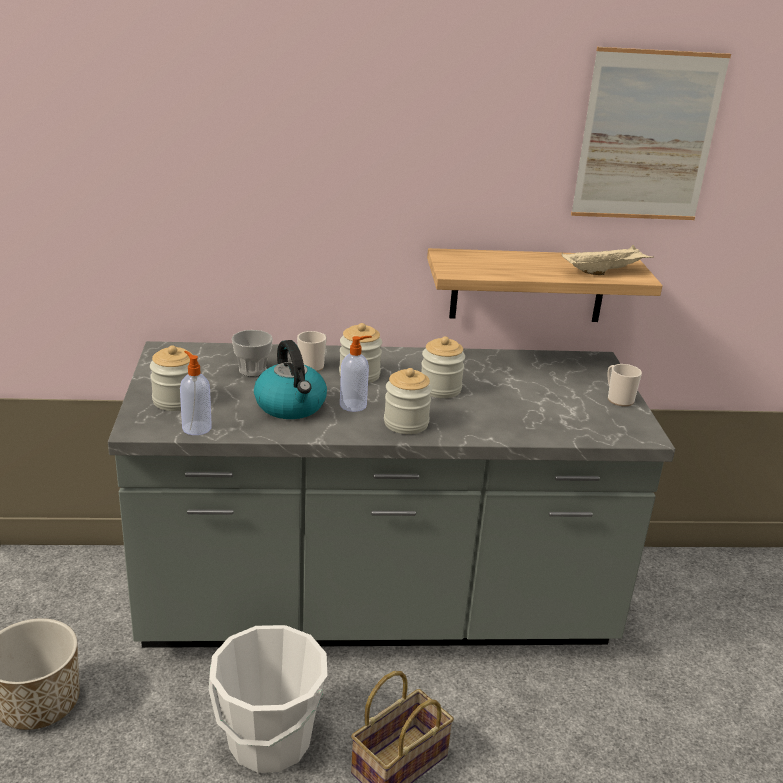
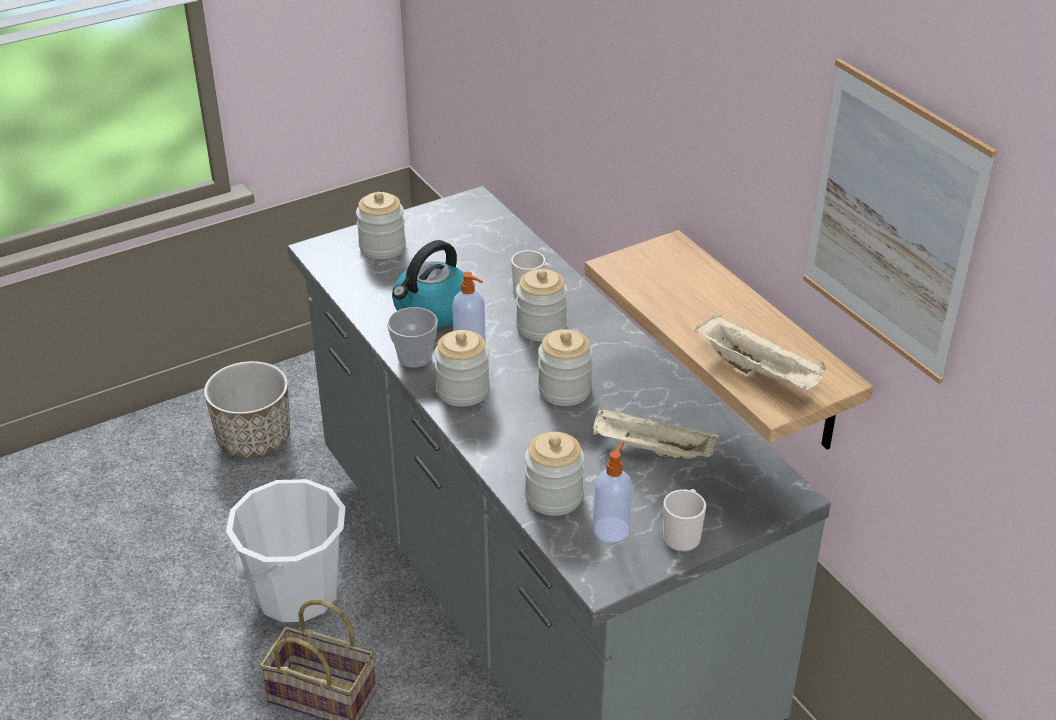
camera: 65 degrees right, 10 degrees up
soap dispenser [180,351,212,435] -> soap dispenser moved to [593,441,633,543]
cup [232,330,273,376] -> cup moved to [387,307,438,368]
none -> jar [525,432,585,516]
none -> beige tray [593,407,719,459]

